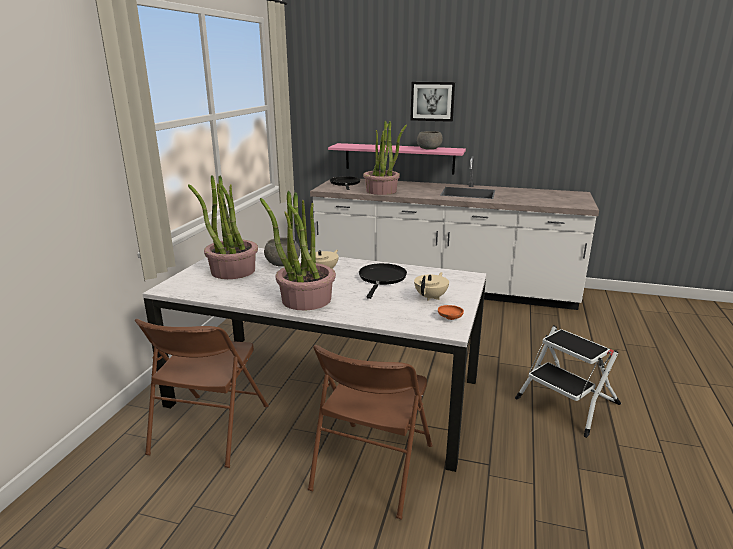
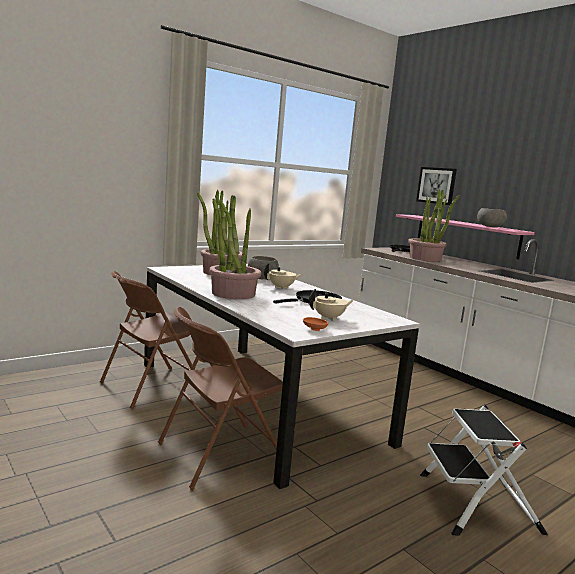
camera: 35 degrees right, 10 degrees down
picture [410,82,455,122] -> picture moved to [416,167,457,205]

